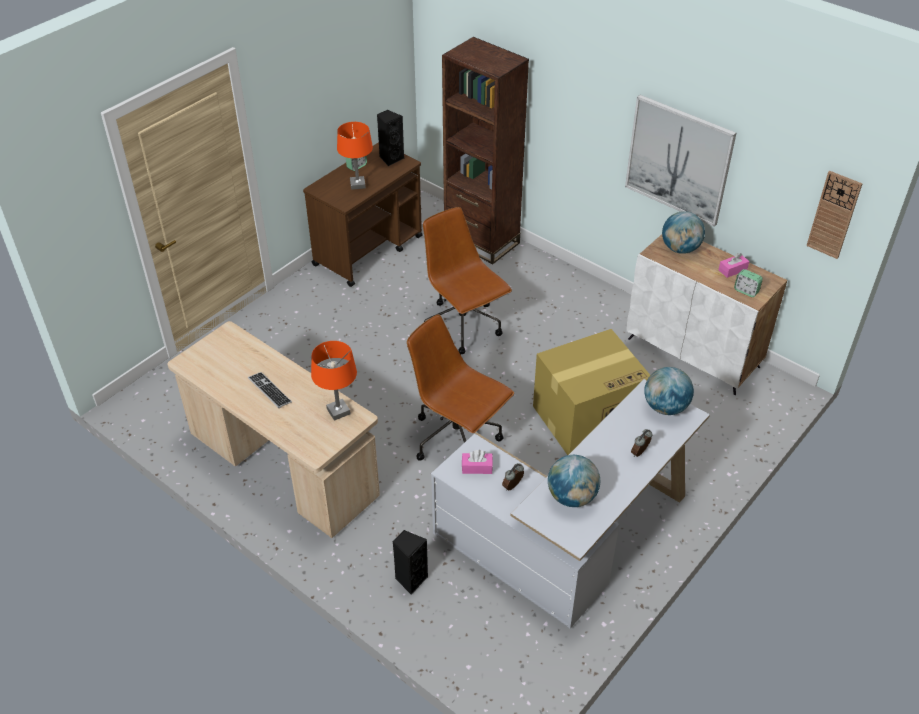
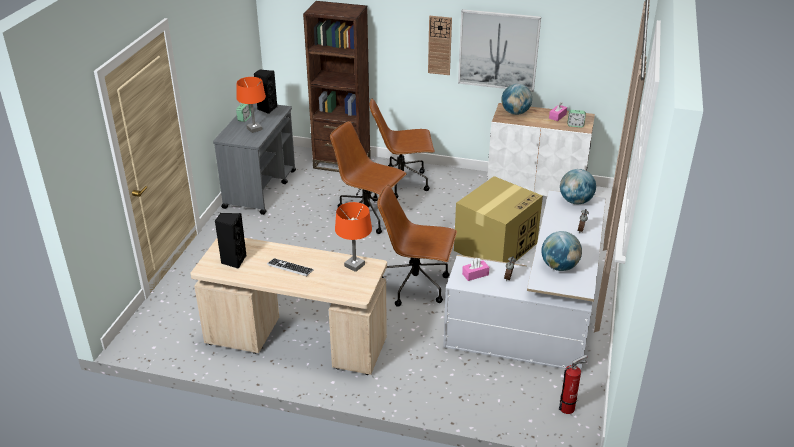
camera: 25 degrees left, 10 degrees down
brown cart [303,142,423,287] -> grey cart [213,103,296,215]
black speaker [392,530,428,595] -> black speaker moved to [215,213,247,269]
wall clock [806,171,862,259] -> wall clock moved to [428,16,452,75]
none -> brown office chair [370,98,435,198]
none -> fire extinguisher [559,355,587,414]

